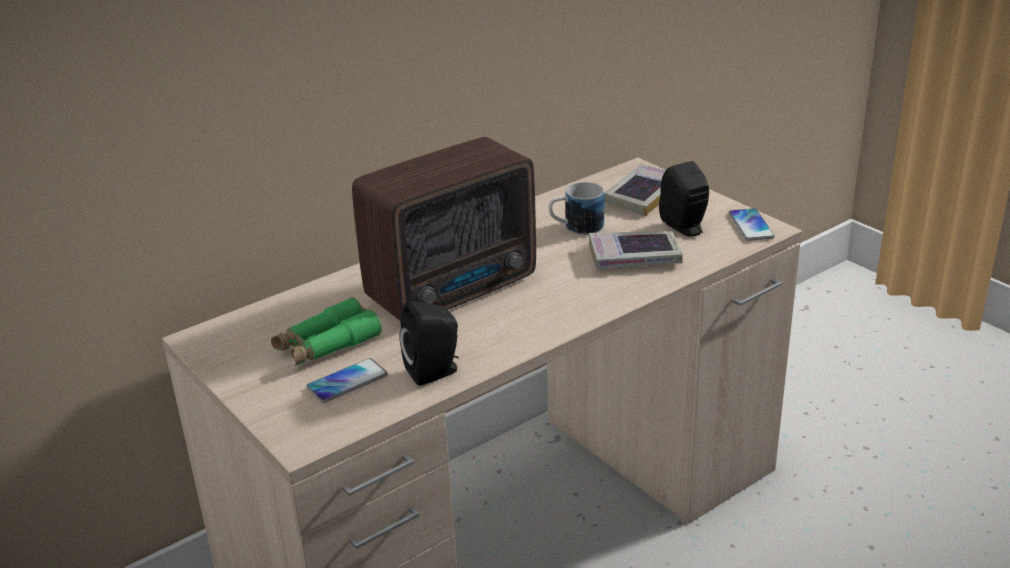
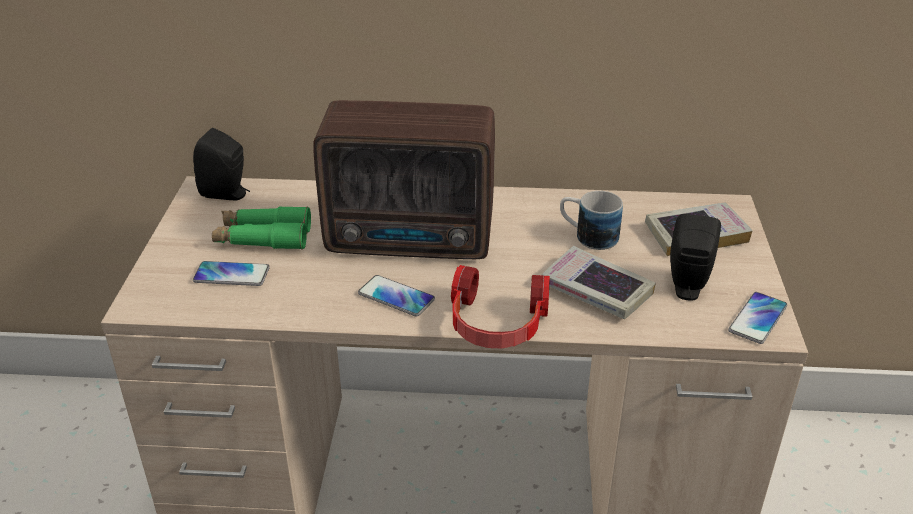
camera: 40 degrees right, 5 degrees up
black speaker [399,301,459,386] -> black speaker moved to [193,128,250,200]
none -> phone [358,275,435,316]
none -> headphones [451,265,550,348]

